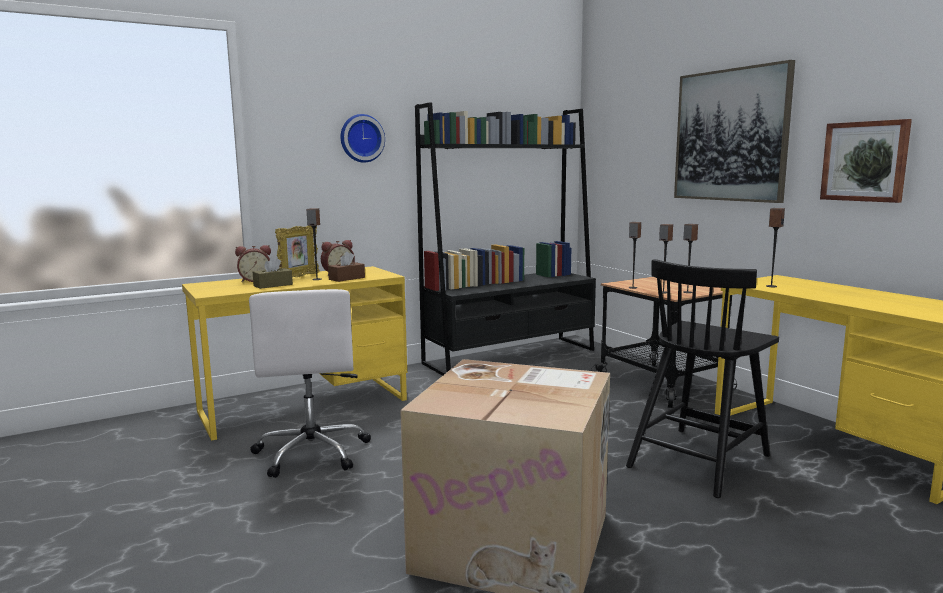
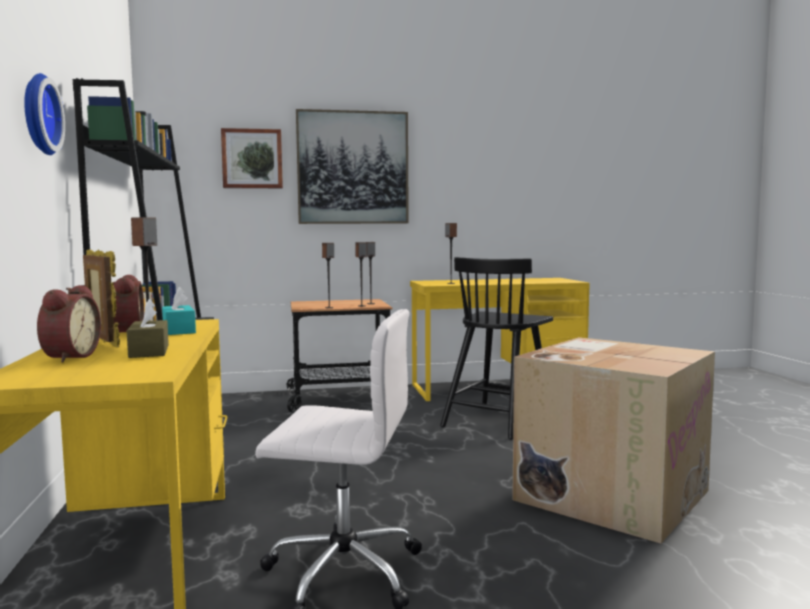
camera: 70 degrees left, 5 degrees down
brown tissue box [328,251,365,282] -> turquoise tissue box [162,287,196,335]
black chair [626,259,779,498] -> black chair turned 60 degrees clockwise [440,257,553,439]
picture [820,119,912,203] -> picture moved to [221,128,283,188]

